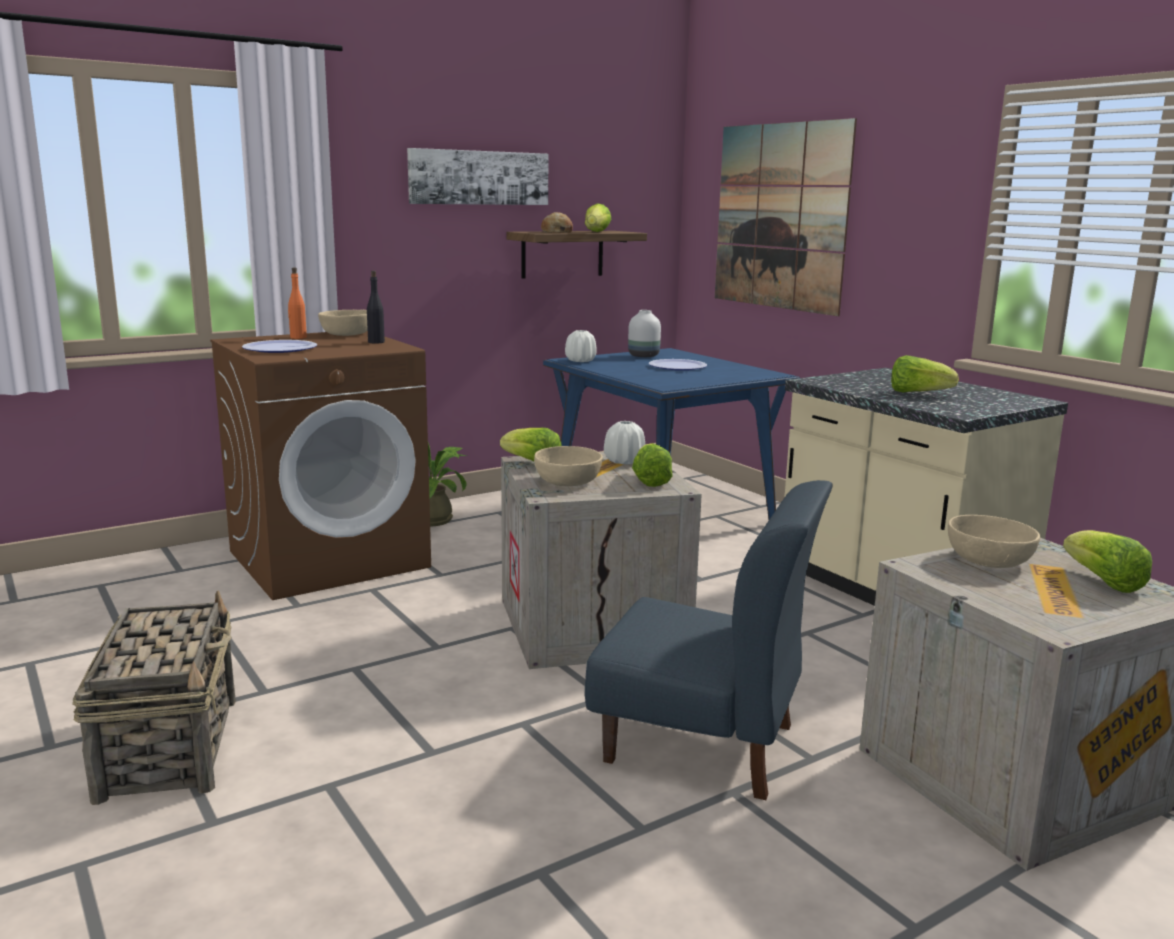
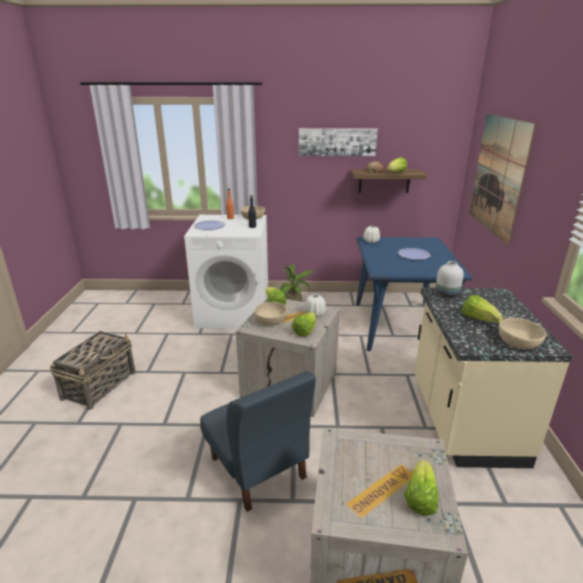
camera: 35 degrees right, 10 degrees up
brown washing machine [210,331,431,600] -> white washing machine [184,215,268,329]
white vase [628,310,661,357] -> white vase moved to [436,261,464,298]
beige bowl [948,515,1040,568] -> beige bowl moved to [499,318,546,349]

